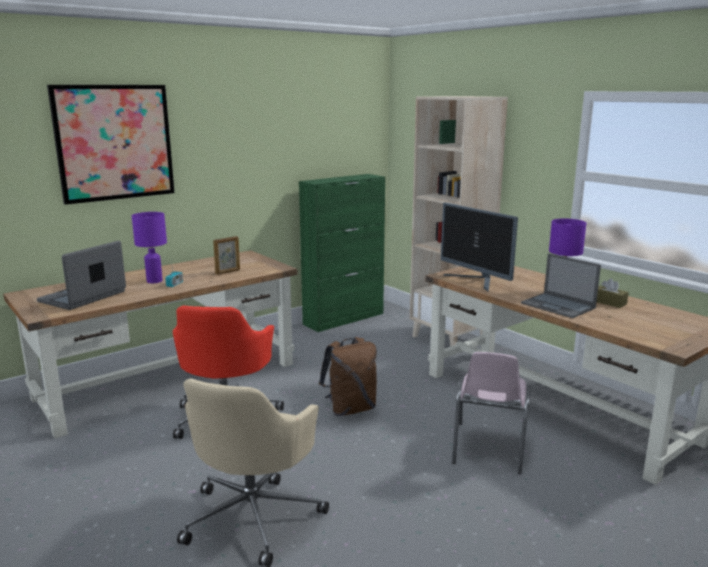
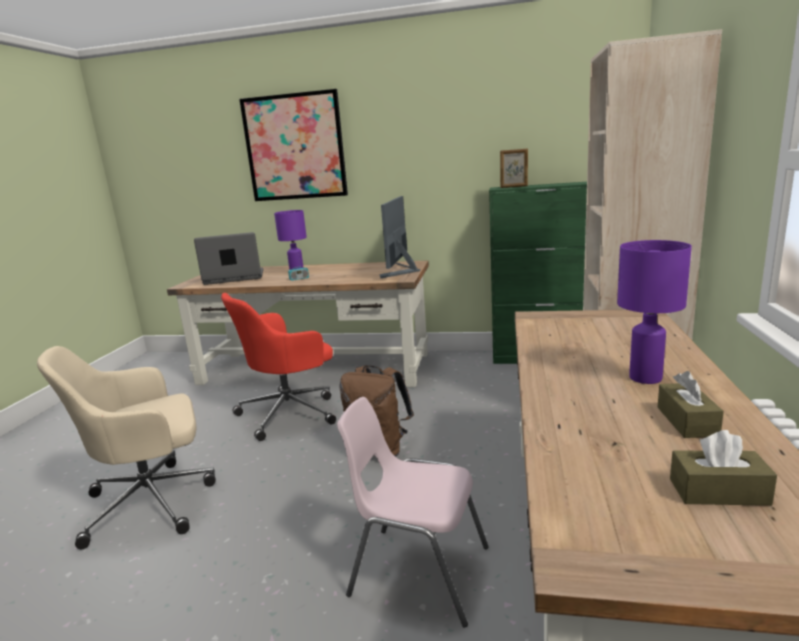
camera: 50 degrees right, 0 degrees up
picture frame [213,236,240,275] -> picture frame moved to [500,149,528,188]
monitor [441,203,518,292] -> monitor moved to [379,196,420,278]
pink chair [452,352,531,474] -> pink chair turned 45 degrees clockwise [337,397,489,628]
laptop [521,253,601,318] -> none
none -> brown tissue box [670,430,777,506]

